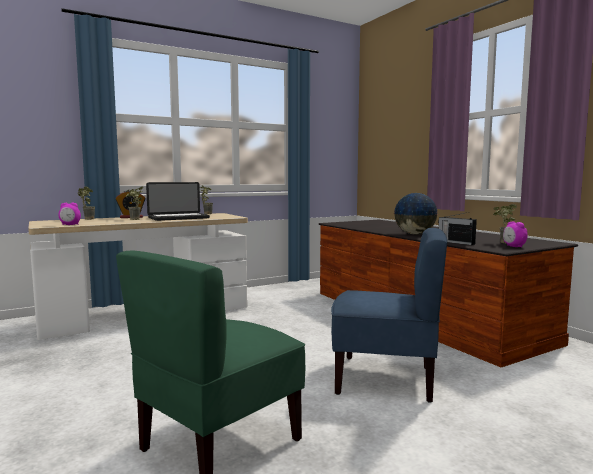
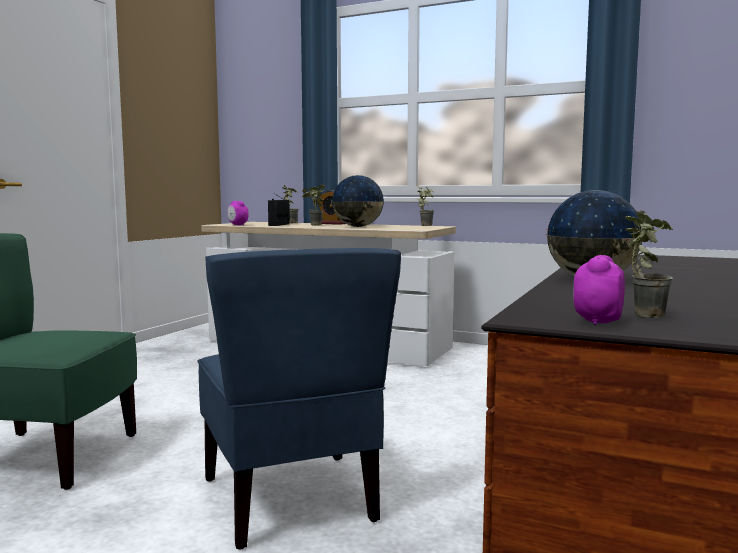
camera: 55 degrees right, 0 degrees up
laptop [146,182,210,221] -> globe [332,175,384,227]
radio [438,212,477,245] -> radio moved to [268,194,290,226]

